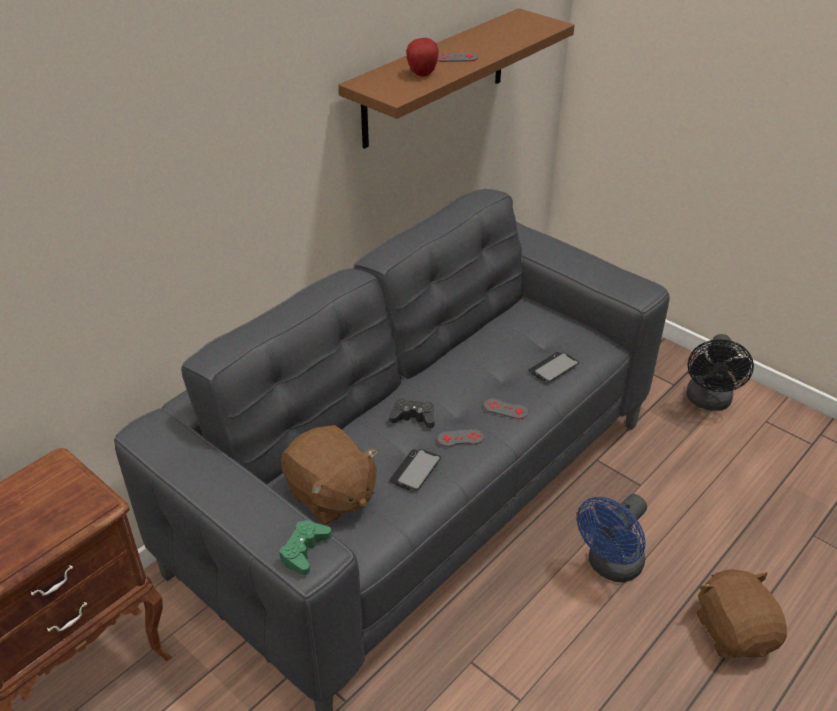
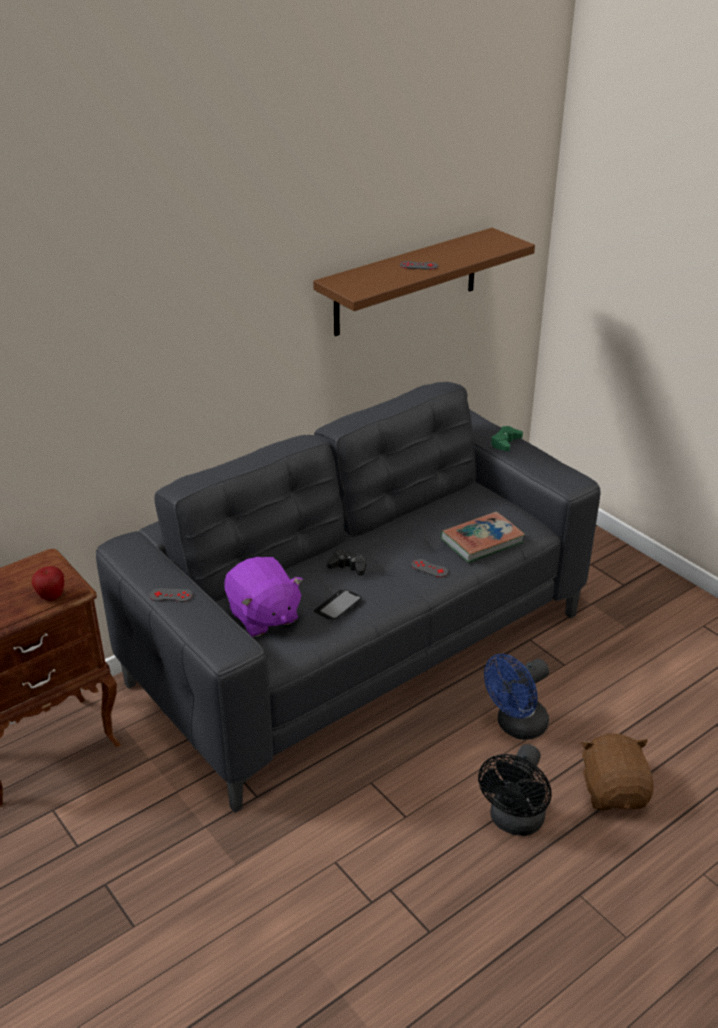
camera: 10 degrees right, 5 degrees down
green game controller [279,520,332,575] -> green game controller moved to [490,426,523,451]
brown plush toy [281,425,378,525] -> purple plush toy [225,557,303,637]
apple [406,38,439,76] -> apple moved to [32,566,64,601]
grey game controller [438,429,484,447] -> grey game controller moved to [149,588,193,602]
phone [528,352,579,382] -> book [440,511,525,563]
black fan [686,334,754,411] -> black fan moved to [478,744,552,836]

